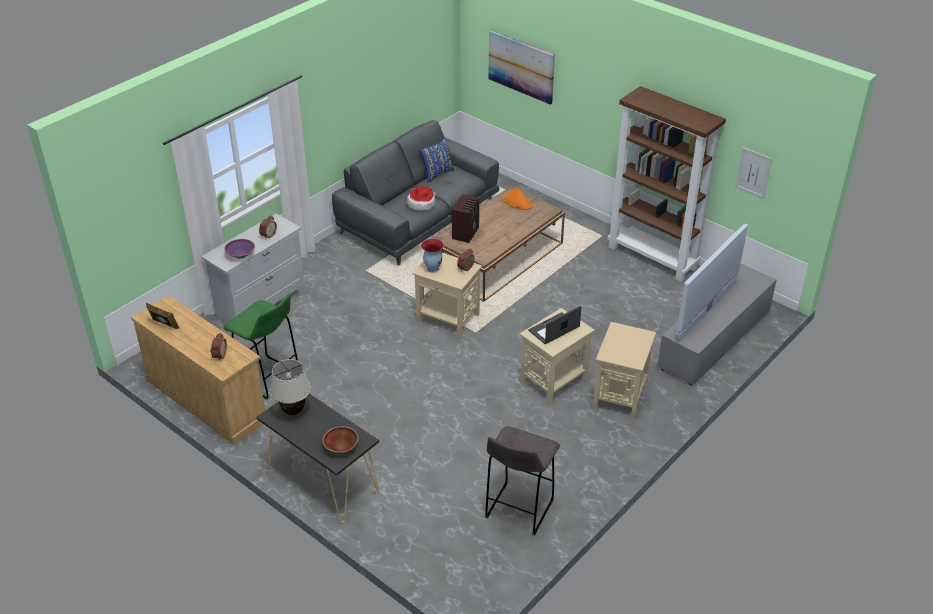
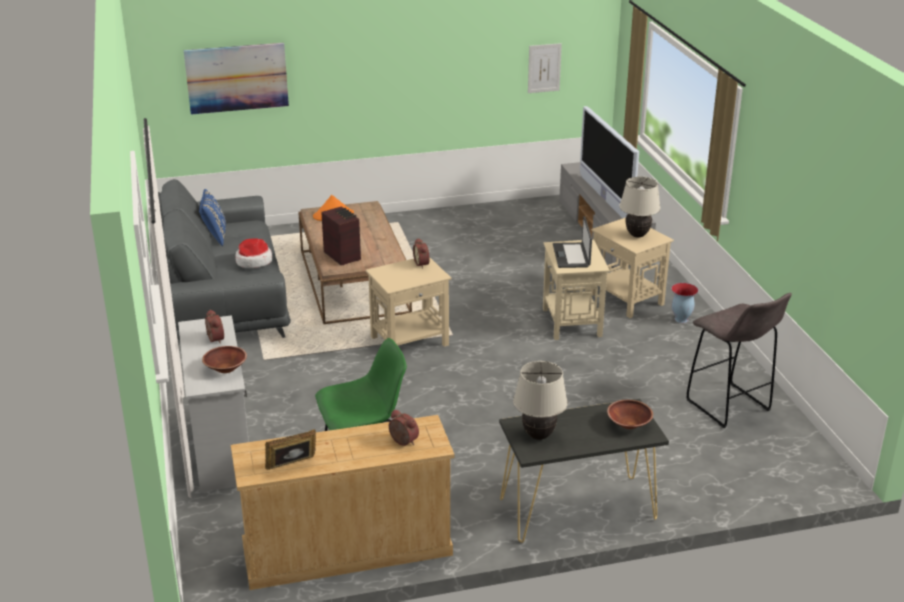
camera: 55 degrees left, 10 degrees down
purple bowl [224,239,255,259] -> brown bowl [202,346,247,373]
vase [421,239,444,273] -> vase moved to [671,283,698,323]
brown bookcase [608,86,726,282] -> none
none -> beige table lamp [619,177,661,238]

